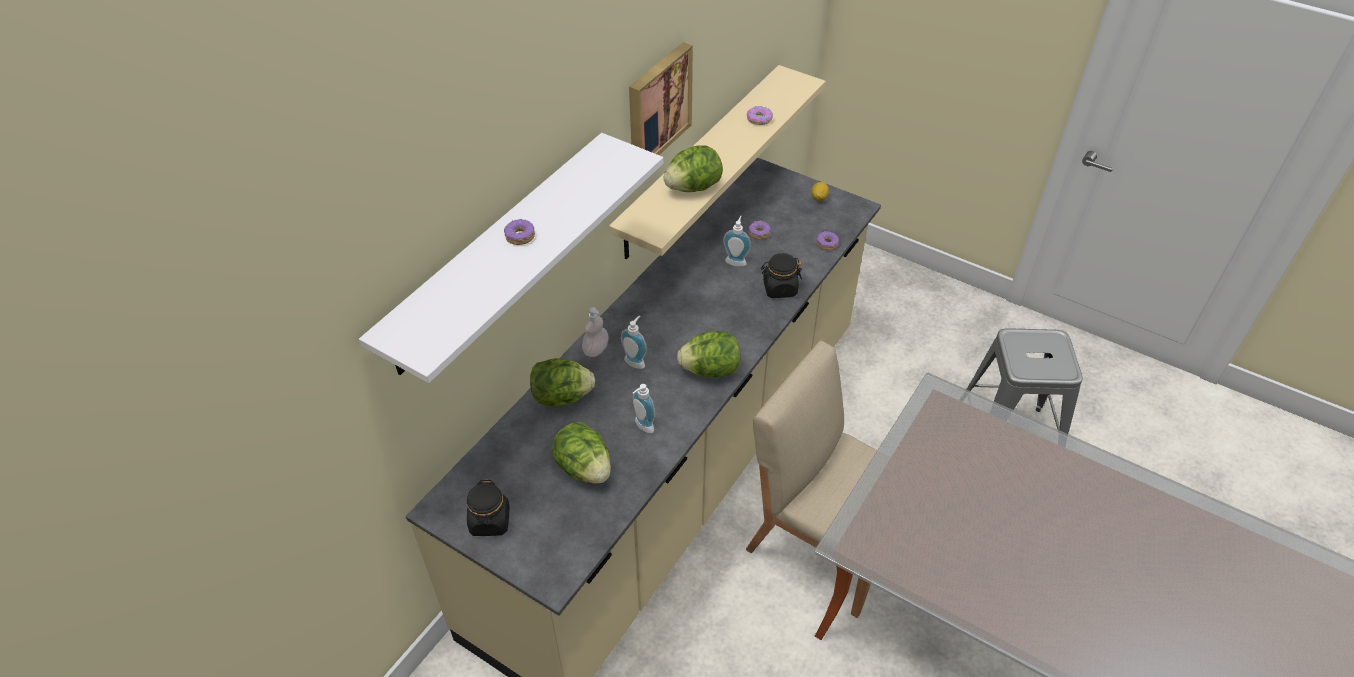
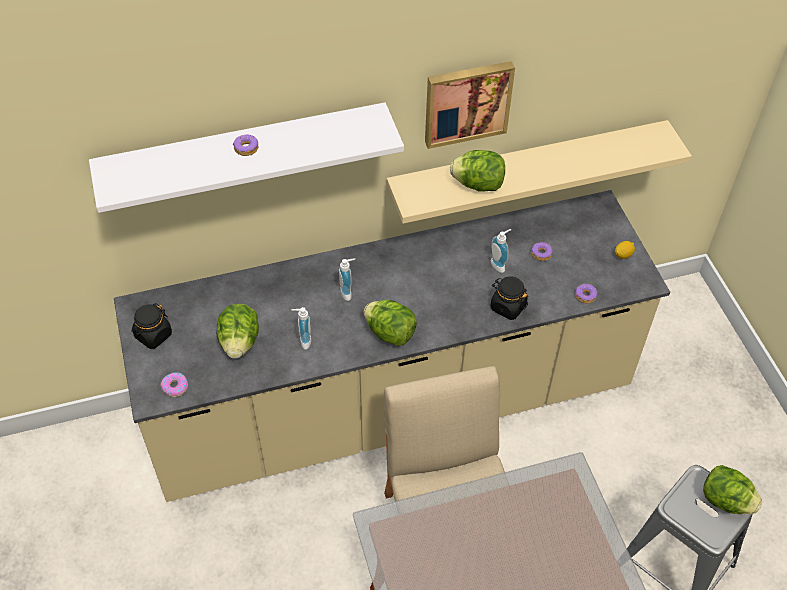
camera: 40 degrees right, 5 degrees up
lettuce [530,358,595,406] -> lettuce moved to [703,465,762,514]
soap dispenser [582,307,609,357] -> none
donut [747,106,773,125] -> donut moved to [161,373,188,397]

